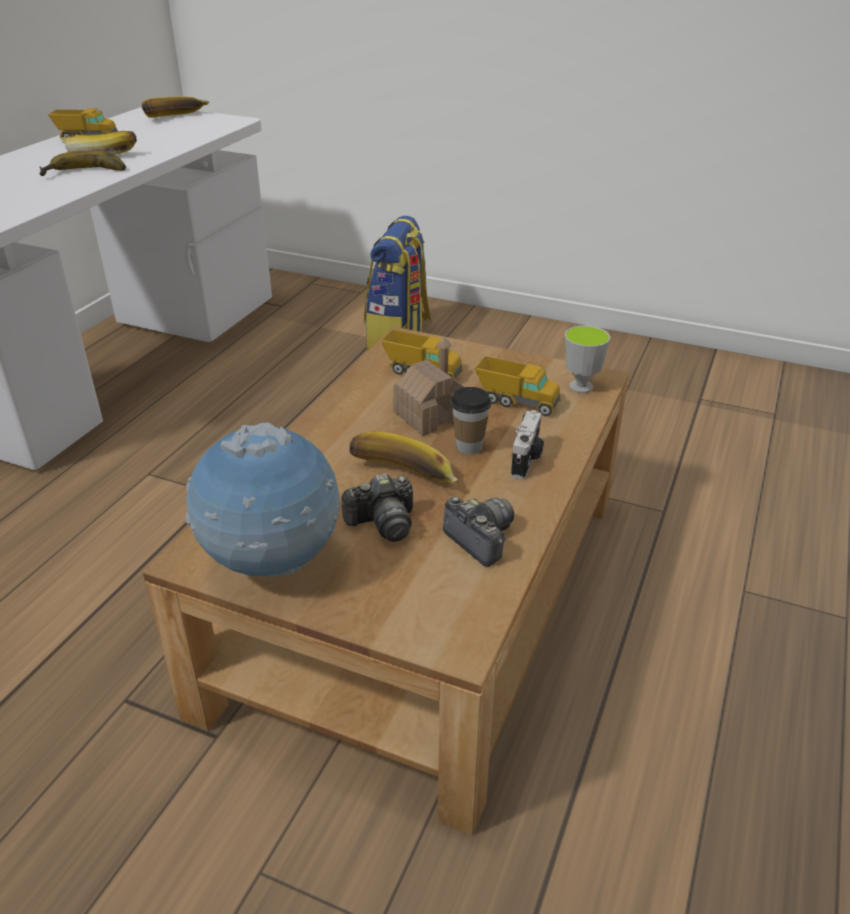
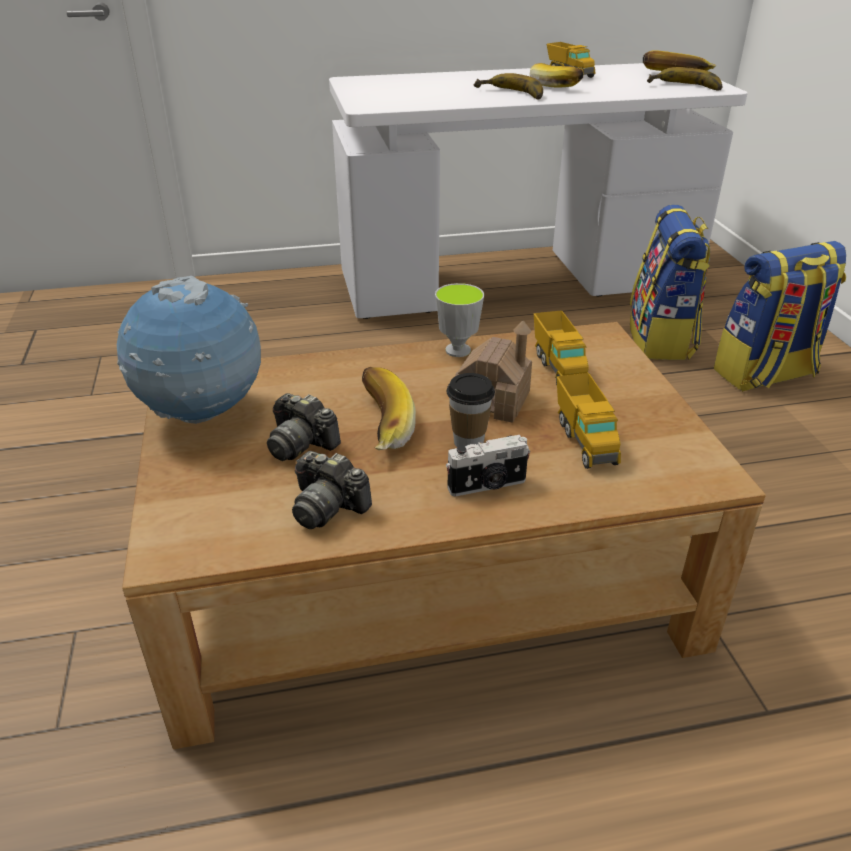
camera: 55 degrees right, 0 degrees up
camera [443,497,514,567] -> camera turned 105 degrees clockwise [292,451,372,529]
cup [565,325,610,393] -> cup moved to [435,283,484,357]
none -> backpack [630,205,710,360]
none -> banana [647,67,723,90]

